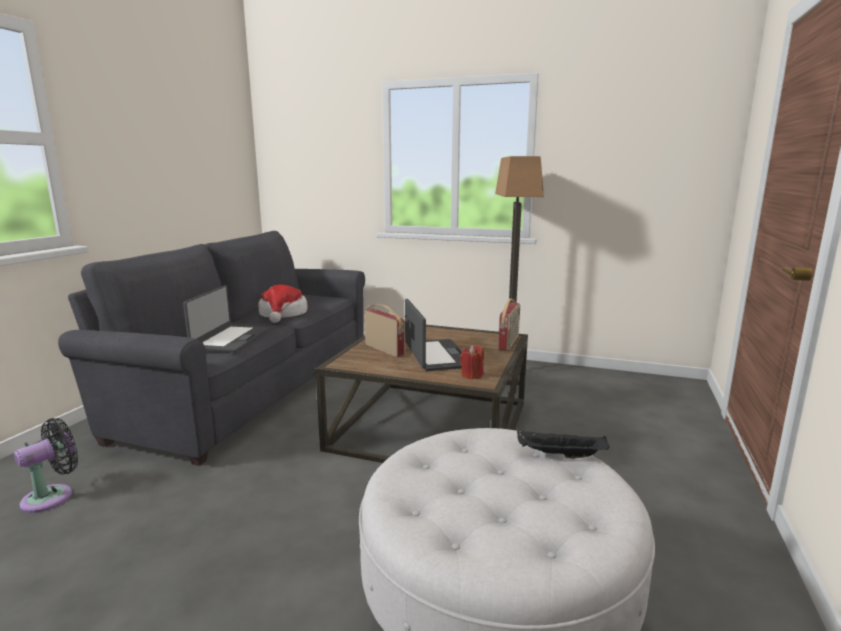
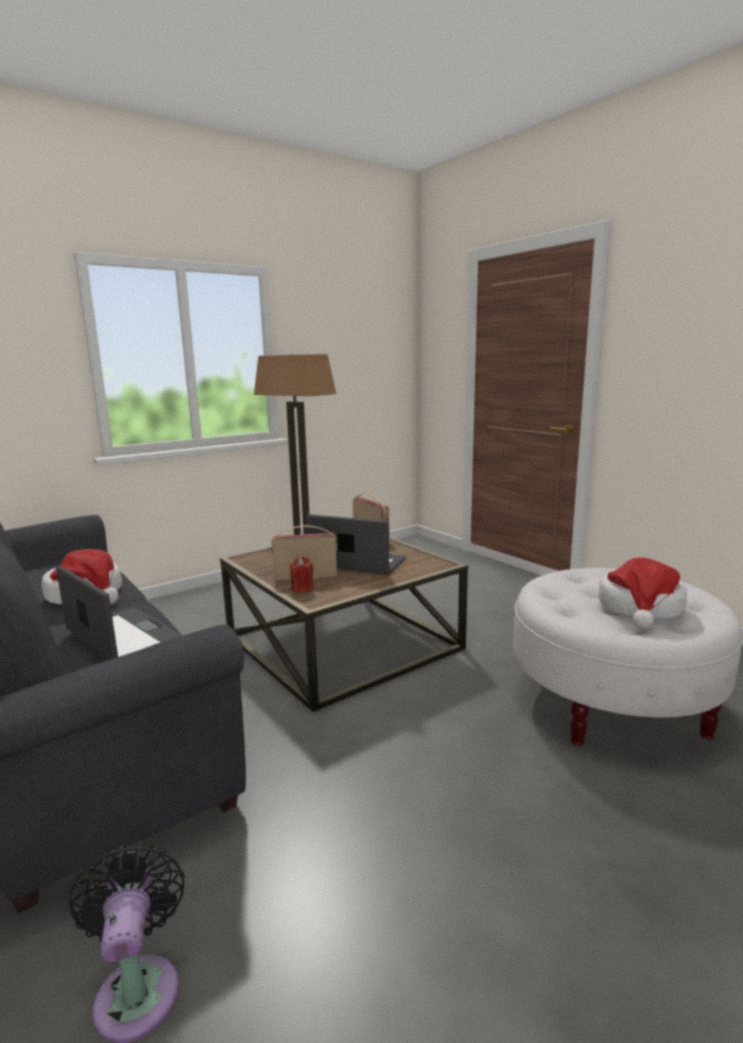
camera: 55 degrees left, 0 degrees up
red candle [460,345,484,379] -> red candle moved to [289,556,314,593]
black tray [517,431,609,459] -> none
none -> hat [598,558,687,629]

